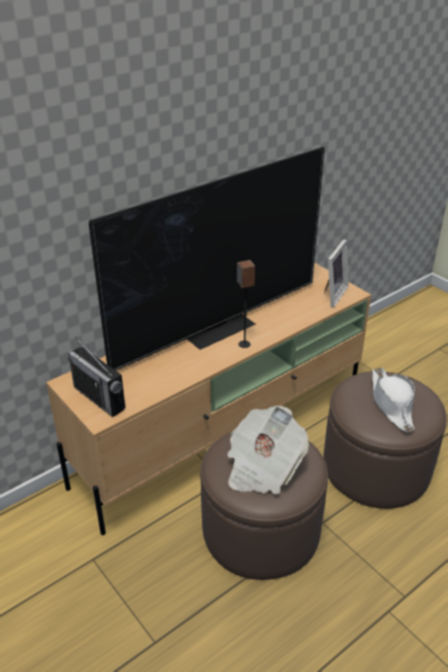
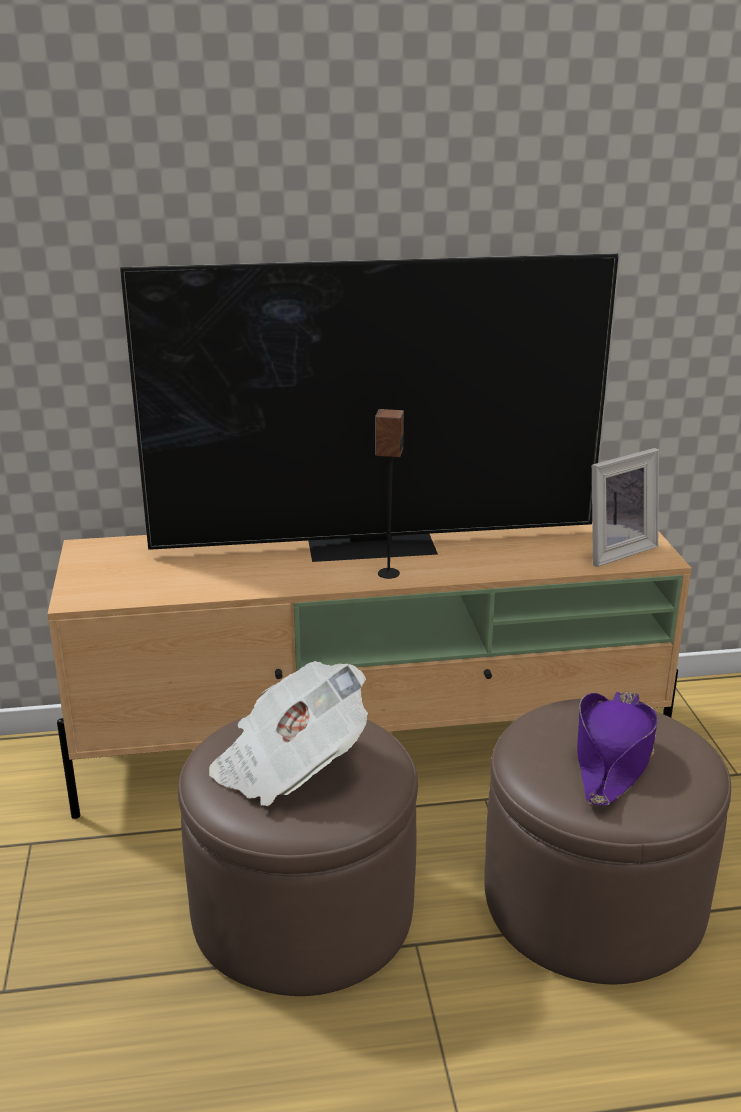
camera: 30 degrees right, 10 degrees down
radio [67,337,125,417] -> none
white hat [372,368,415,432] -> purple hat [577,692,658,806]

